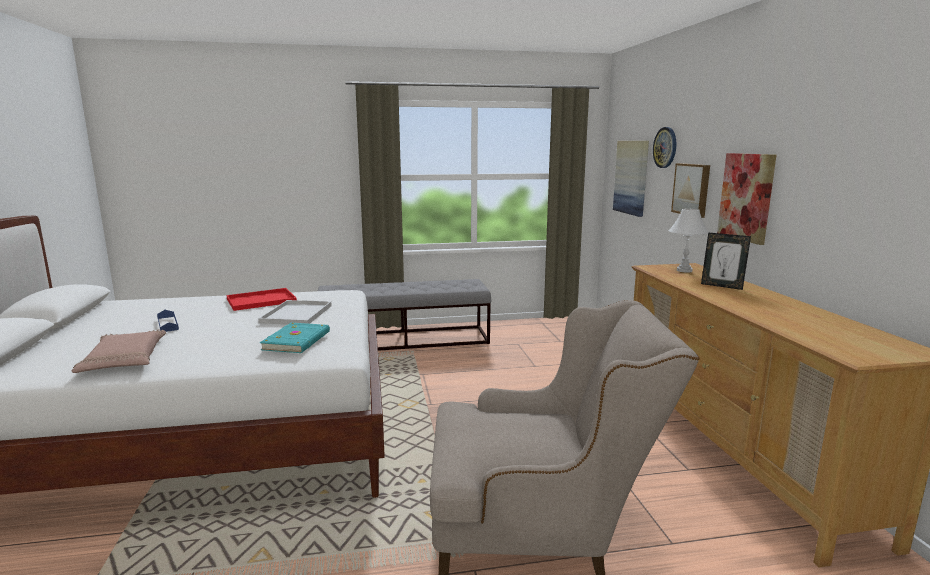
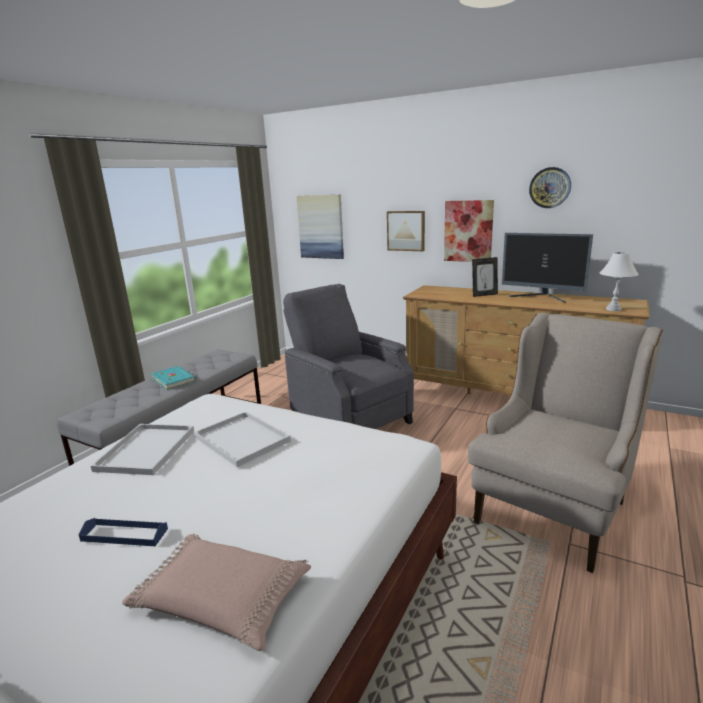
camera: 50 degrees left, 5 degrees up
red tray [226,288,297,311] -> white tray [91,424,194,475]
turquoise book [260,323,330,353] -> turquoise book moved to [151,366,196,390]
wall clock [653,127,676,168] -> wall clock moved to [529,167,571,208]
white table lamp [669,209,708,273] -> white table lamp moved to [600,252,639,311]
none -> grey armchair [283,284,414,429]
none -> monitor [502,233,593,303]

